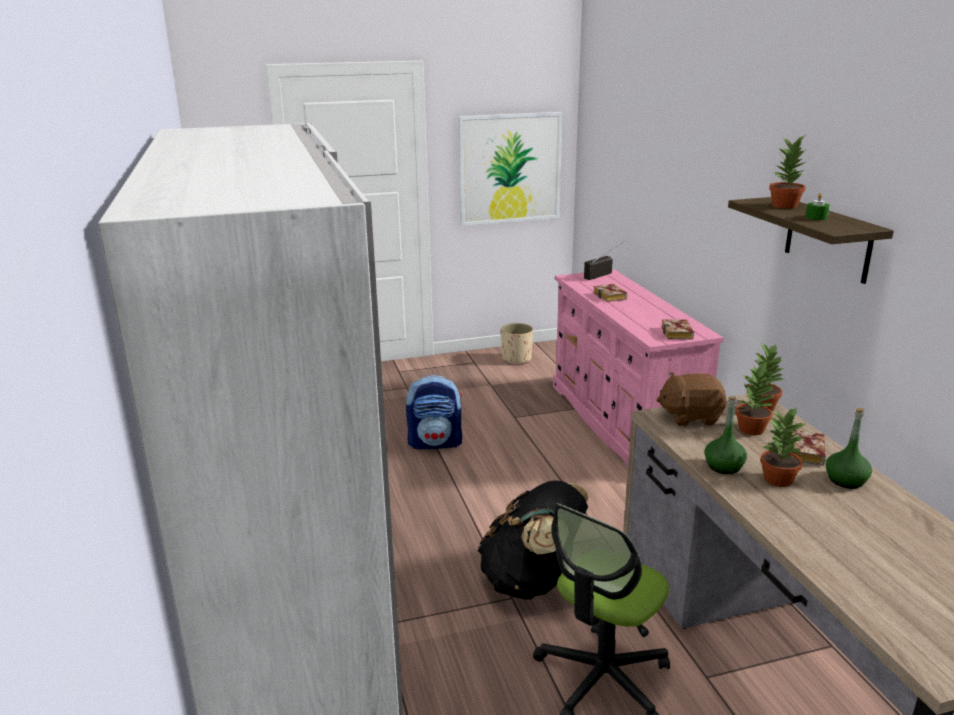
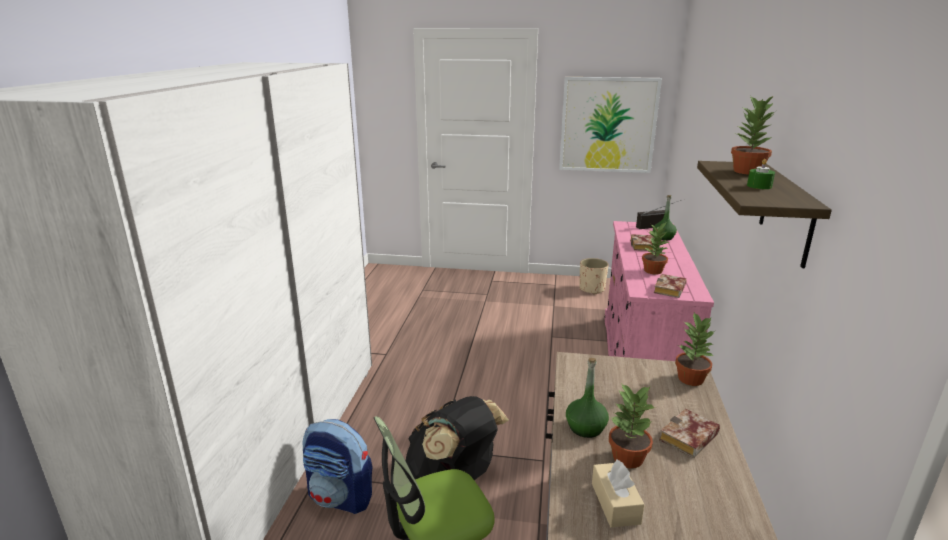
camera: 25 degrees right, 0 degrees up
backpack [406,375,462,449] -> backpack moved to [303,419,373,514]
brown plush toy [656,372,727,426] -> none
potted plant [736,362,774,435] -> potted plant moved to [642,223,669,275]
green bottle [826,408,872,489] -> green bottle moved to [653,195,677,240]
none -> beige tissue box [592,460,645,528]

